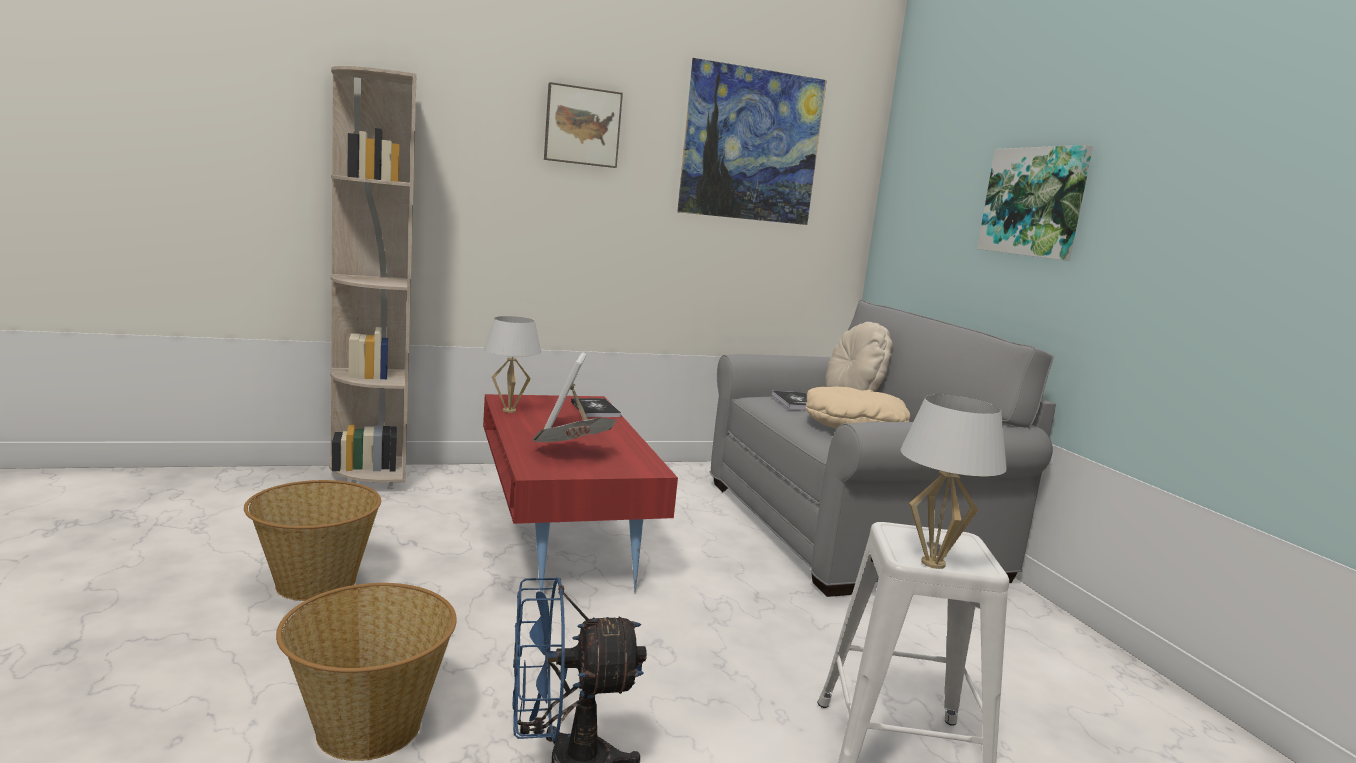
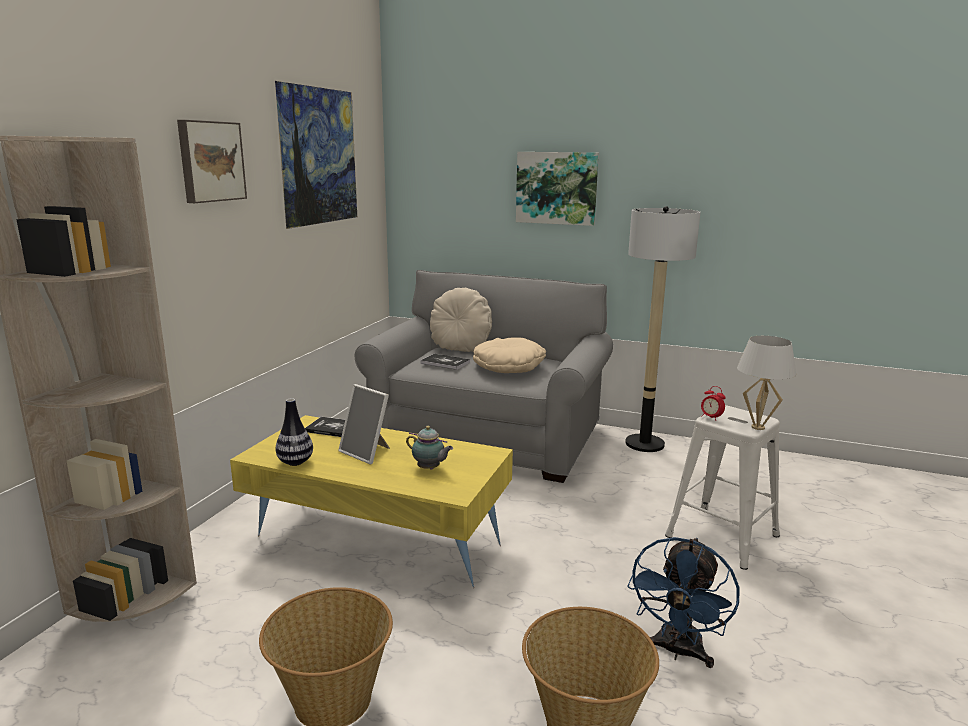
camera: 50 degrees left, 5 degrees up
red coffee table [483,394,678,594] -> yellow coffee table [230,415,513,588]
white table lamp [484,316,541,413] -> vase [276,398,313,466]
newspaper [532,418,617,442] -> teapot [406,426,453,470]
none -> floor lamp [625,206,700,452]
none -> alarm clock [701,386,726,421]

